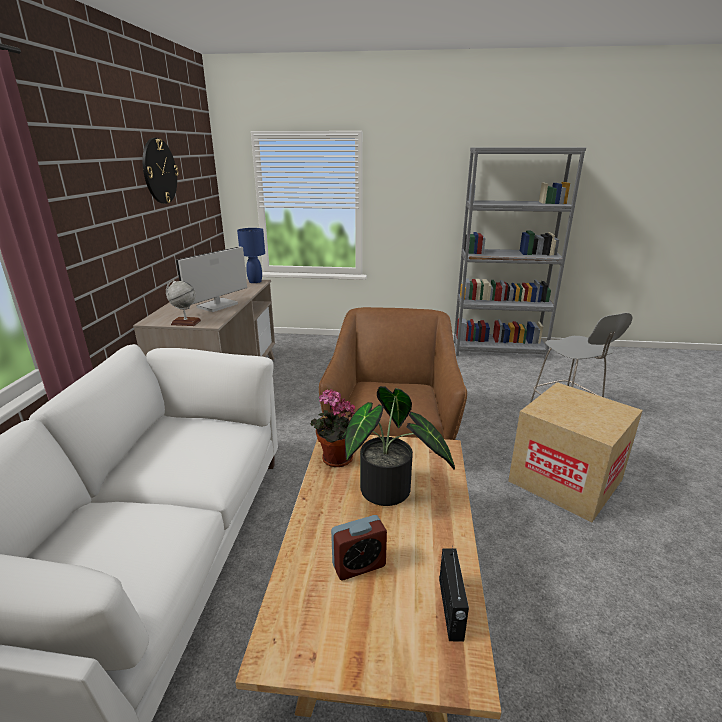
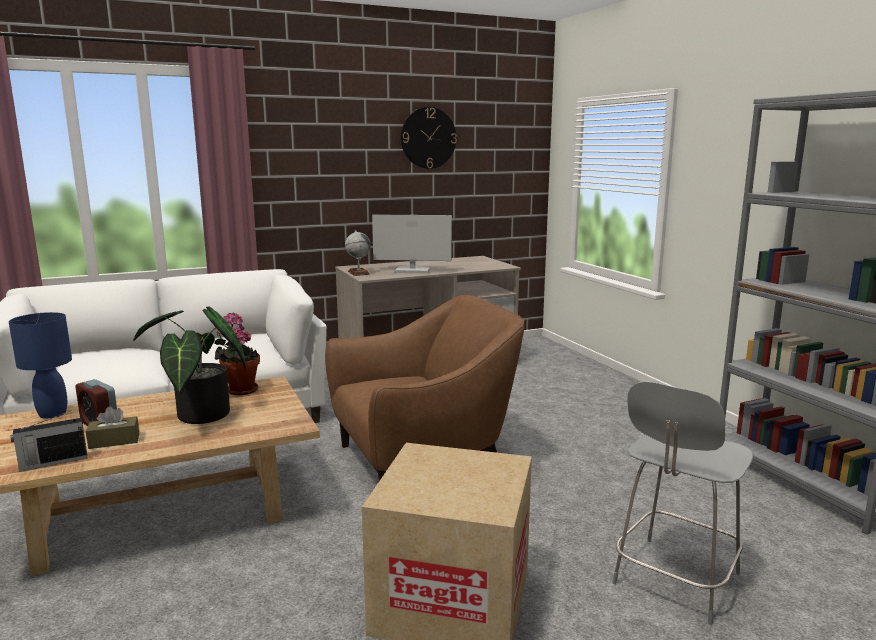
camera: 60 degrees right, 10 degrees down
blue table lamp [237,228,265,283] -> blue table lamp moved to [9,312,72,419]
none -> brown tissue box [86,406,139,449]

